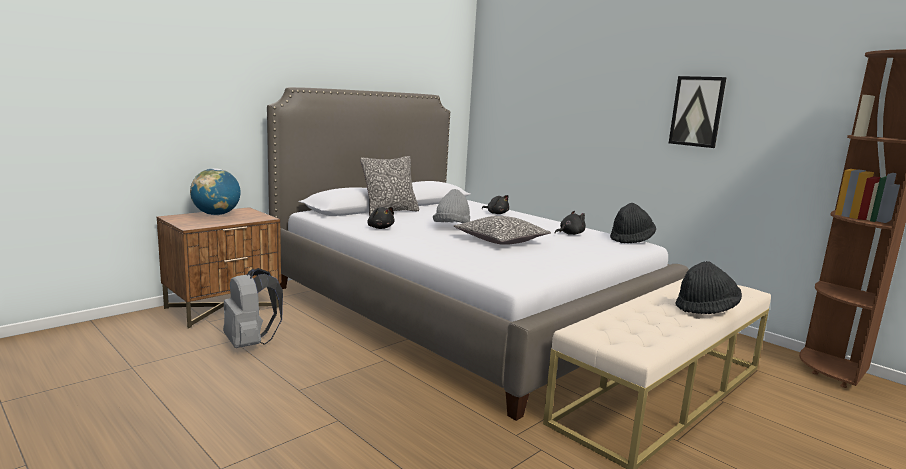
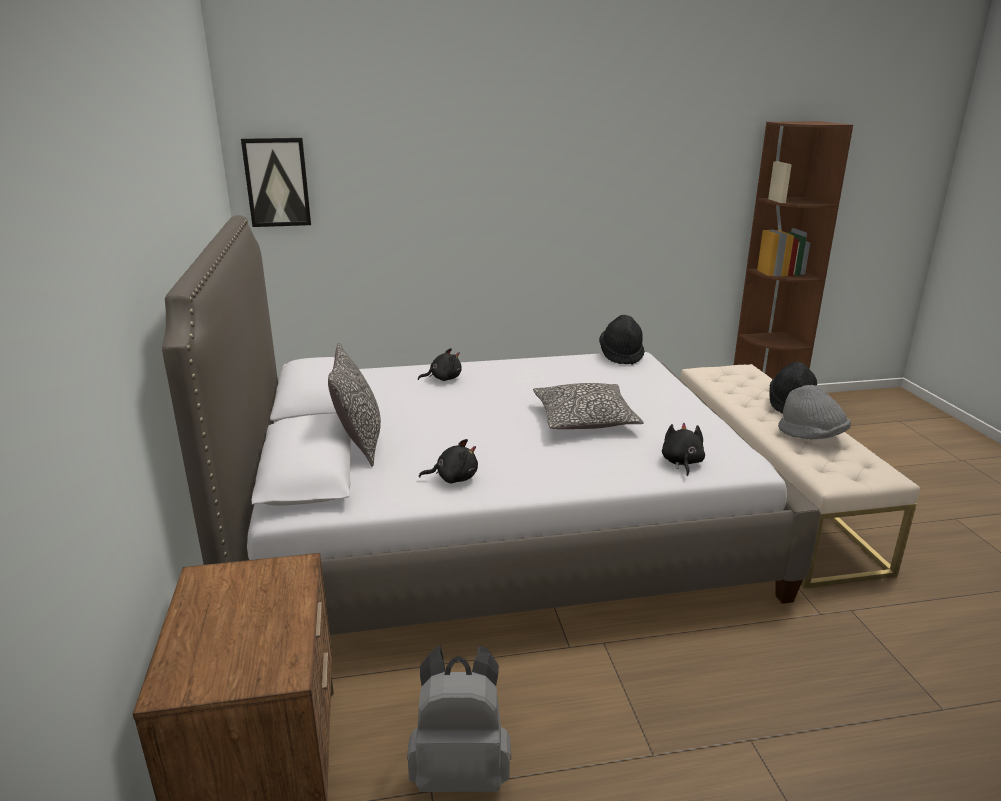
camera: 55 degrees left, 10 degrees up
globe [190,168,241,215] -> none
grey hat [433,189,470,223] -> grey hat moved to [778,385,851,439]
black plush toy [554,211,586,235] -> black plush toy moved to [662,423,705,476]
picture [669,76,727,148] -> picture moved to [241,138,311,227]

